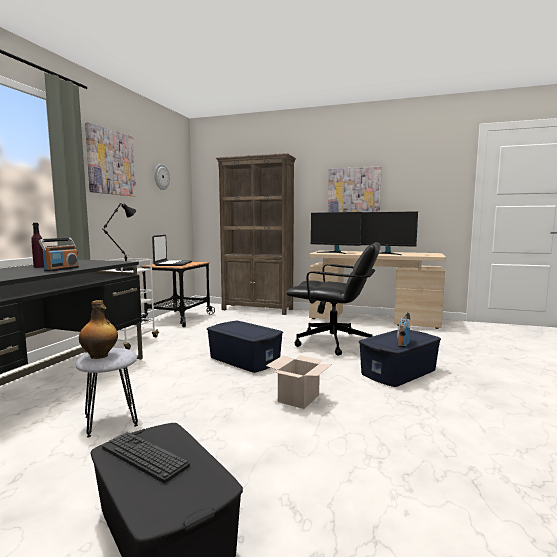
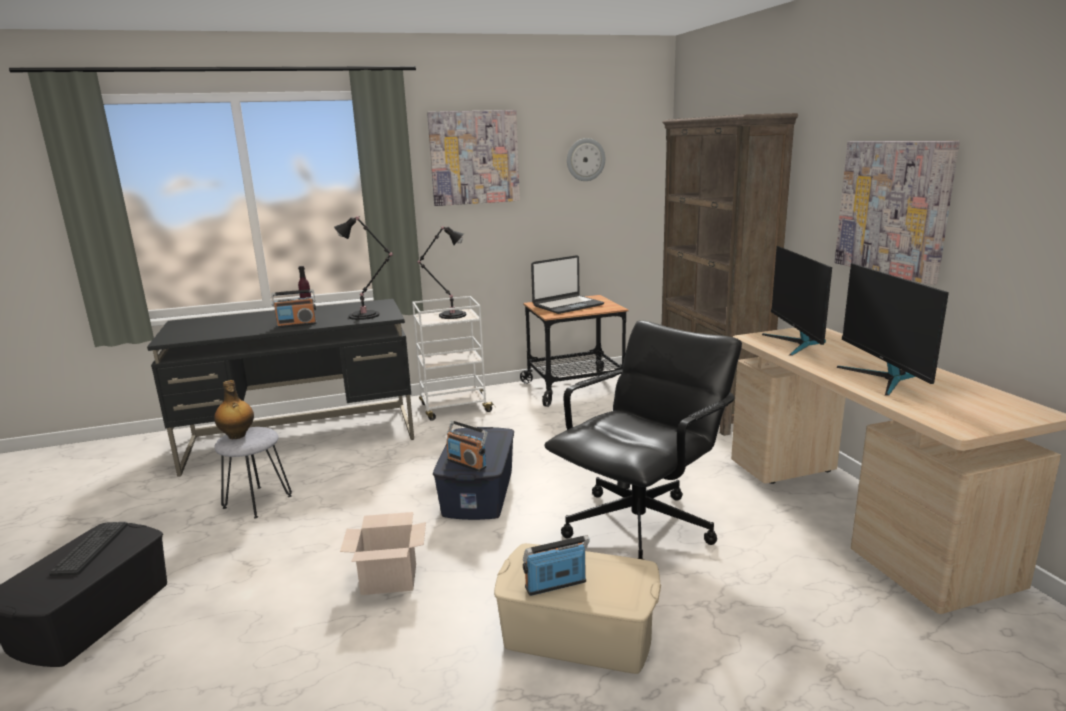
camera: 55 degrees right, 10 degrees up
black office chair [286,242,380,356] -> black office chair turned 120 degrees counterclockwise [544,320,742,560]
blue storage box [359,329,441,387] -> beige storage box [494,543,661,674]
none -> black table lamp [334,216,393,320]
none -> radio [446,421,488,472]

